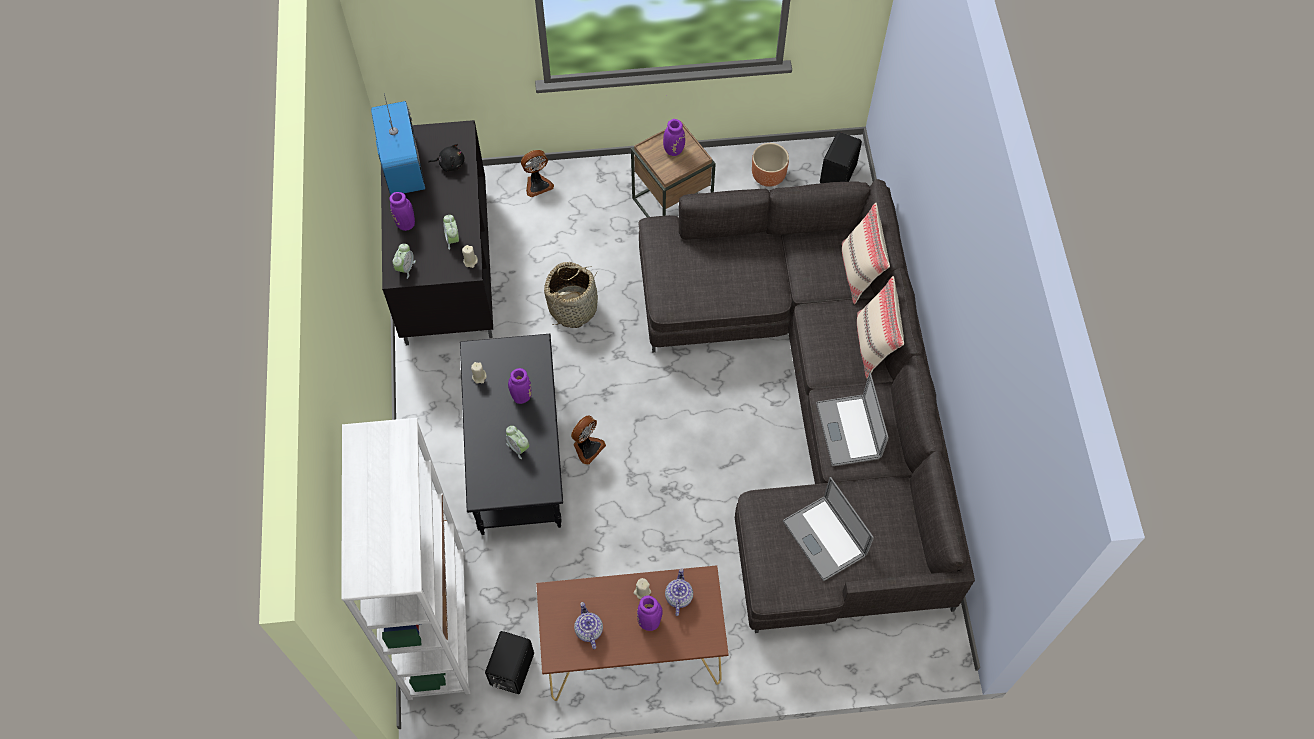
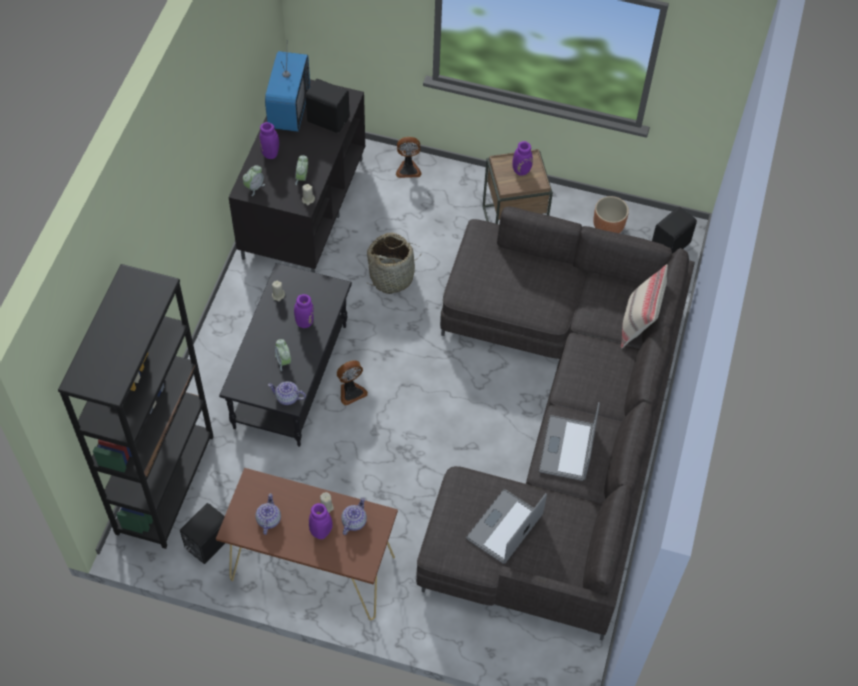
camera: 20 degrees right, 5 degrees down
white bookcase [341,418,470,700] -> black bookcase [58,264,214,549]
black plush toy [428,144,465,172] -> black speaker [305,79,350,133]
laptop [783,477,874,581] -> laptop turned 45 degrees clockwise [466,489,547,564]
beige pillow [857,276,904,378] -> none
none -> teapot [268,381,306,405]

